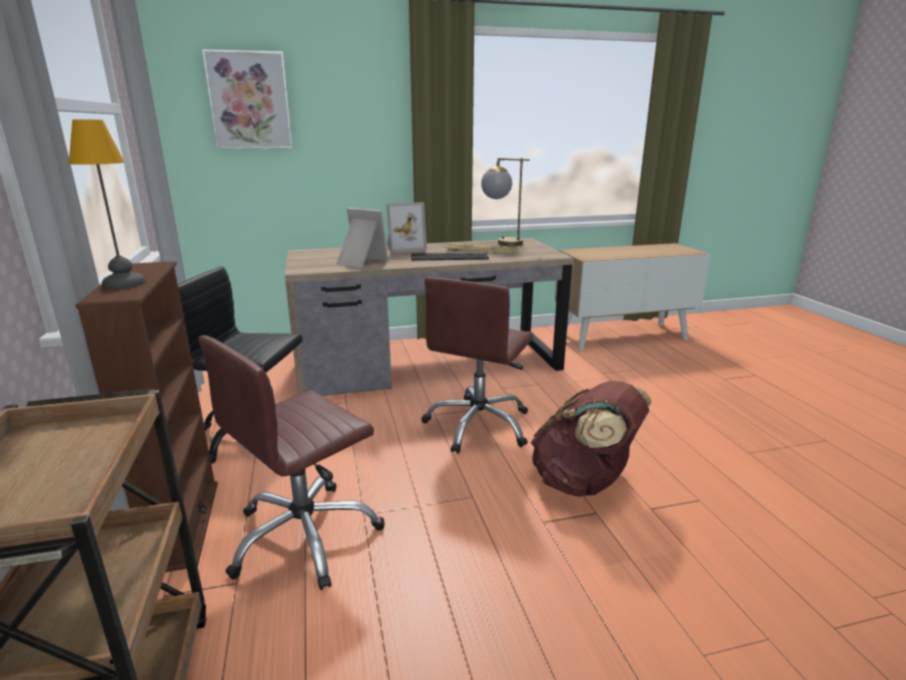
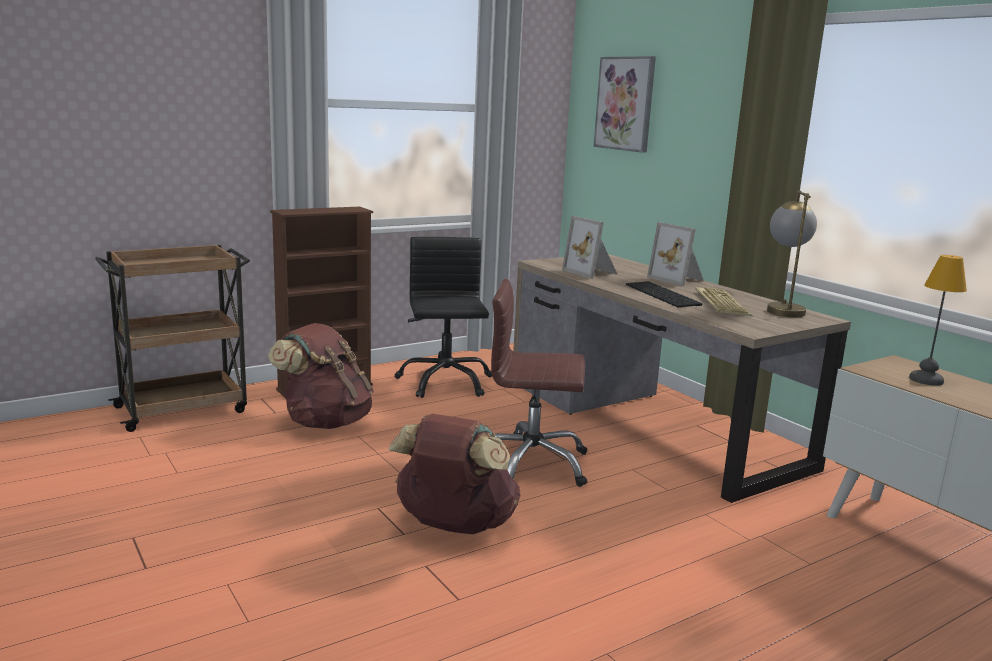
camera: 70 degrees right, 5 degrees down
table lamp [69,120,146,289] -> table lamp moved to [909,255,967,386]
brown office chair [198,335,385,590] -> brown backpack [268,323,374,429]
picture frame [337,208,388,268] -> picture frame turned 135 degrees clockwise [562,216,617,279]

